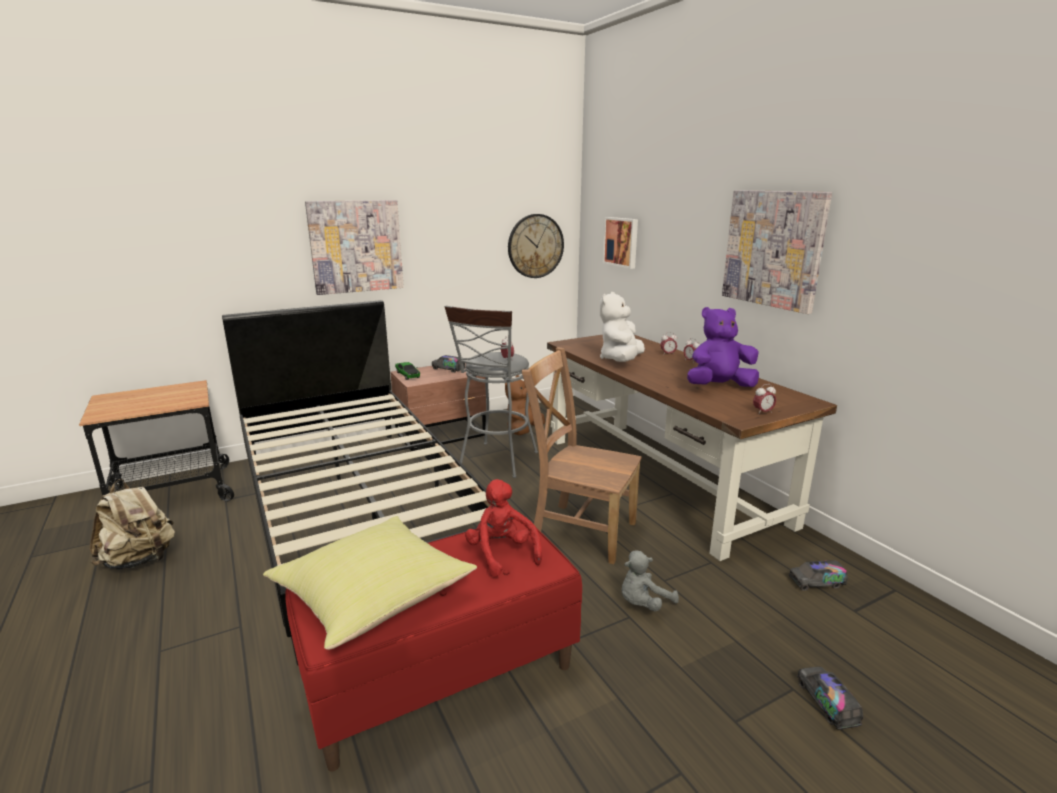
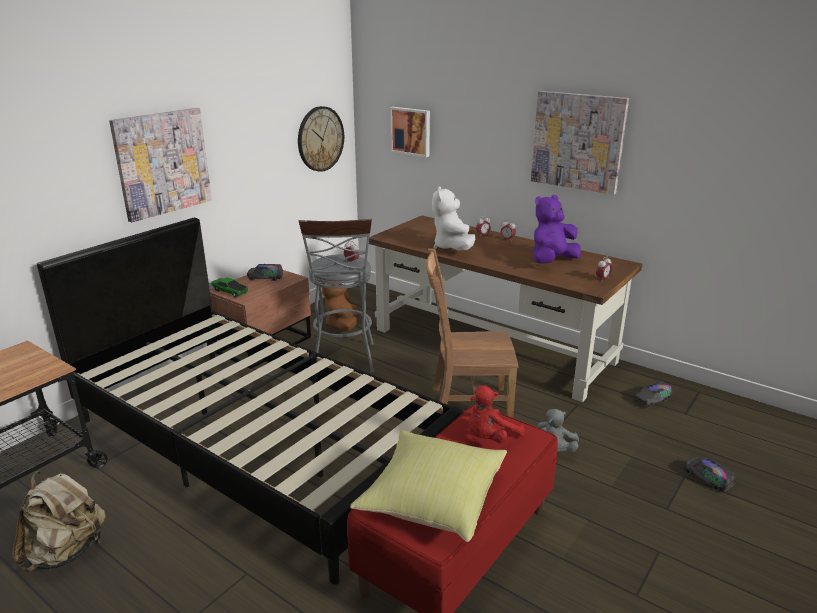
camera: 25 degrees left, 5 degrees up
red plush toy [465,479,542,577] -> red plush toy turned 75 degrees counterclockwise [468,385,525,443]

